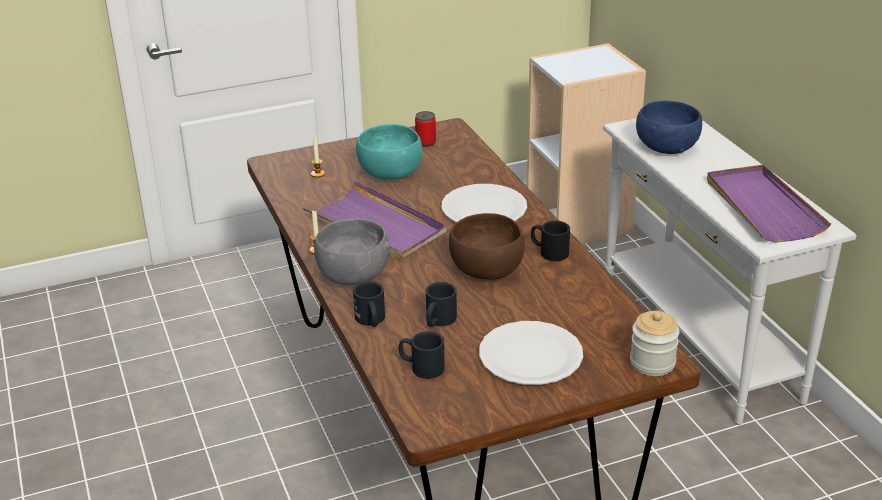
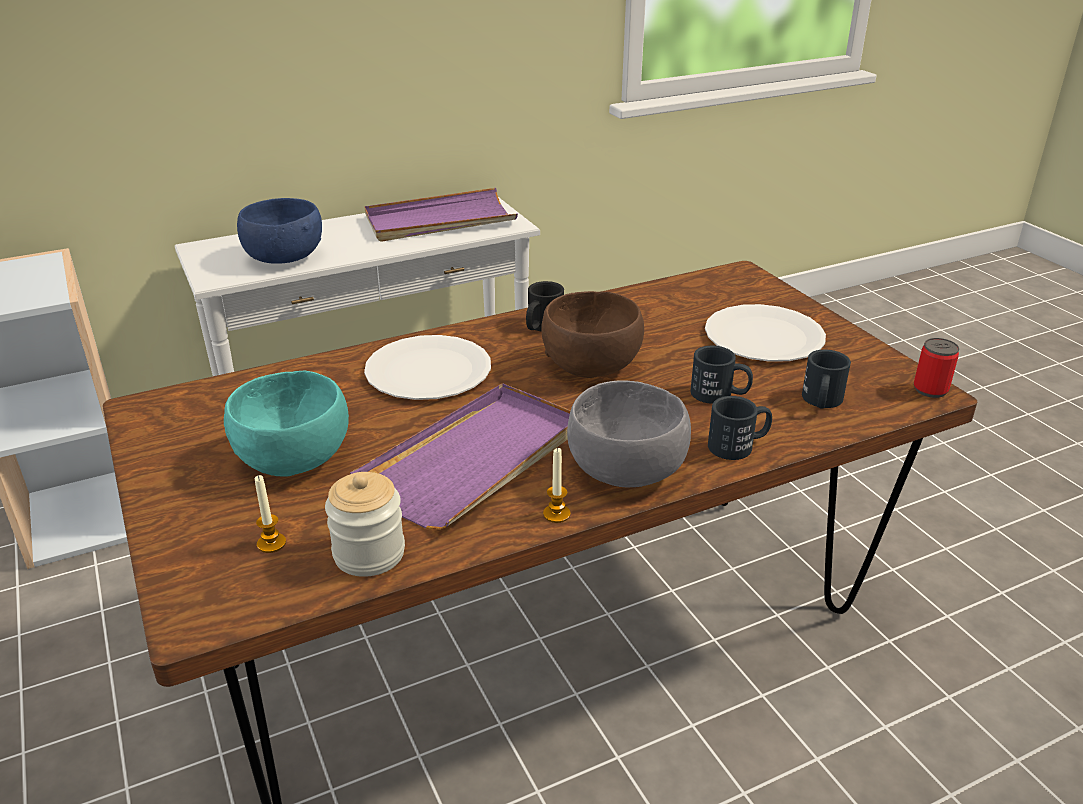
camera: 95 degrees left, 0 degrees up
can [415,111,436,147] -> can moved to [914,338,959,398]
jar [630,311,680,376] -> jar moved to [325,472,405,577]

